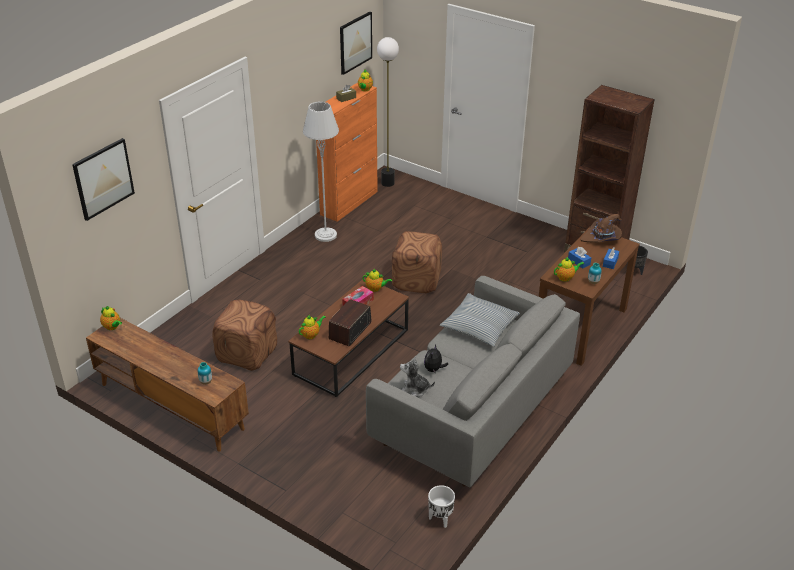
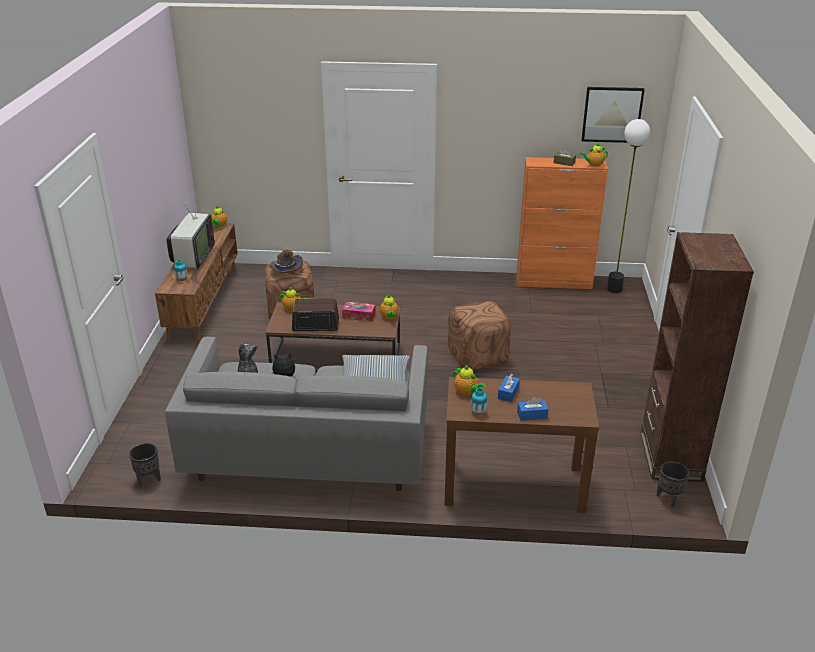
camera: 60 degrees right, 5 degrees down
picture [72,138,135,221] -> none
grey floor lamp [303,102,339,242] -> none
white planter [428,485,455,528] -> black planter [129,443,161,487]
brown hat [581,214,622,243] -> brown hat moved to [269,249,303,274]
none -> television [166,187,215,270]

